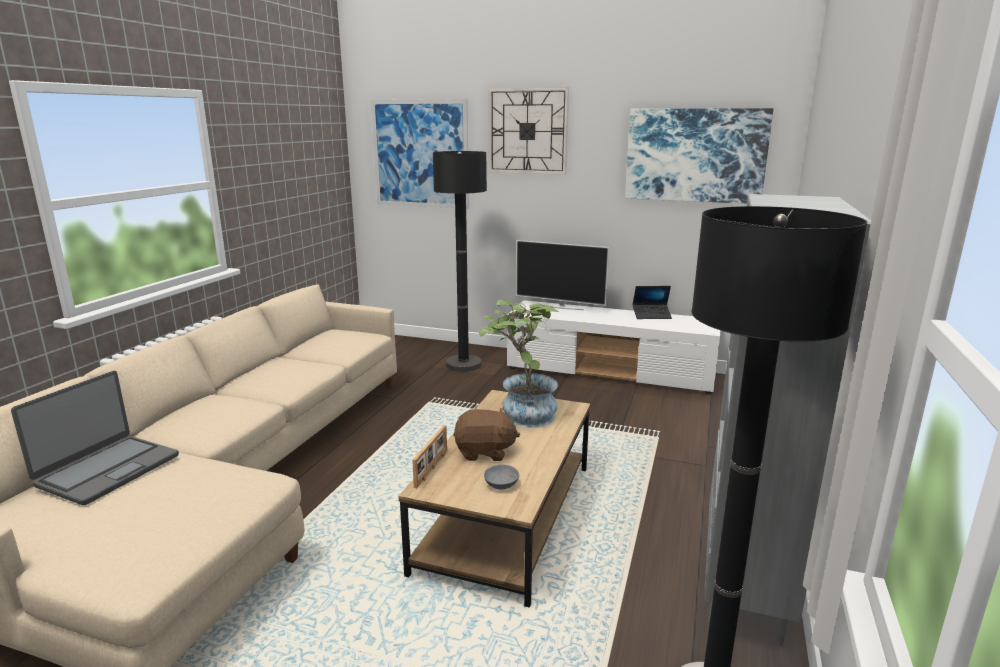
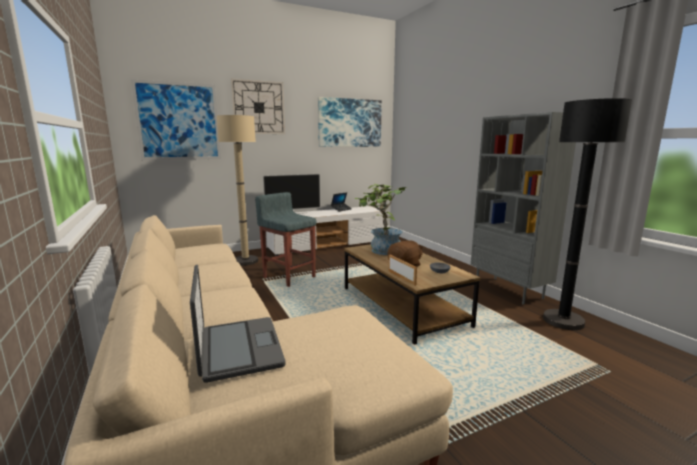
camera: 45 degrees left, 5 degrees down
black floor lamp [433,151,487,372] -> beige floor lamp [217,115,258,266]
none -> grey stool [255,192,317,287]

